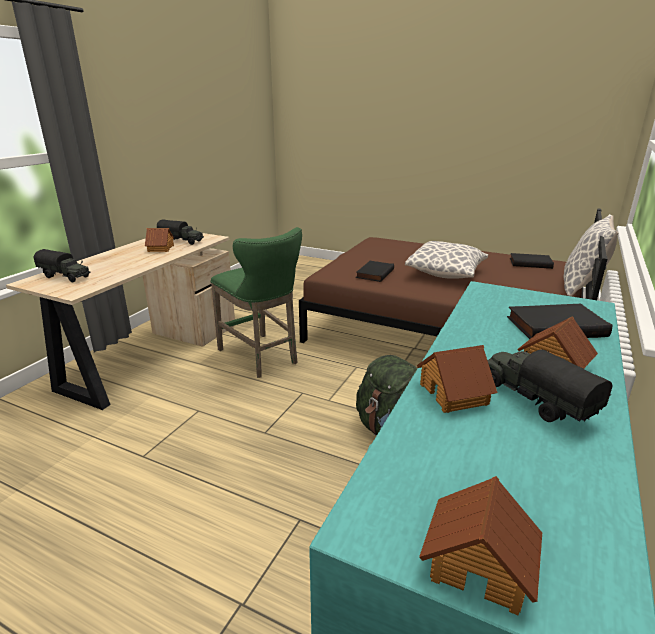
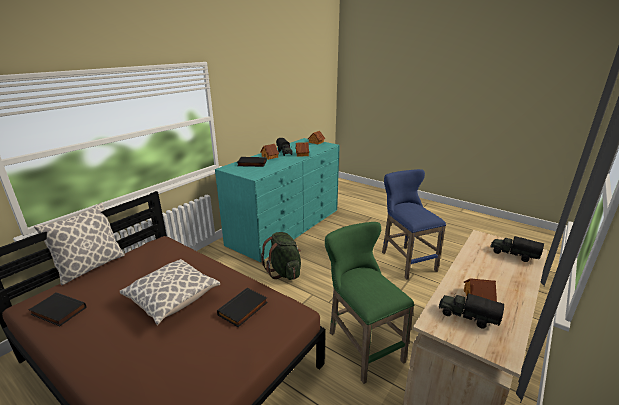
camera: 170 degrees left, 0 degrees up
none -> blue stool [382,169,446,280]

